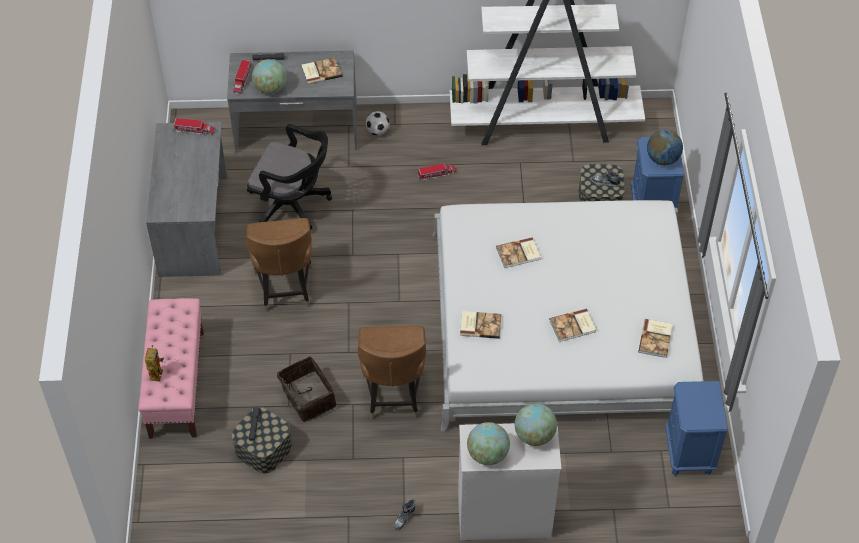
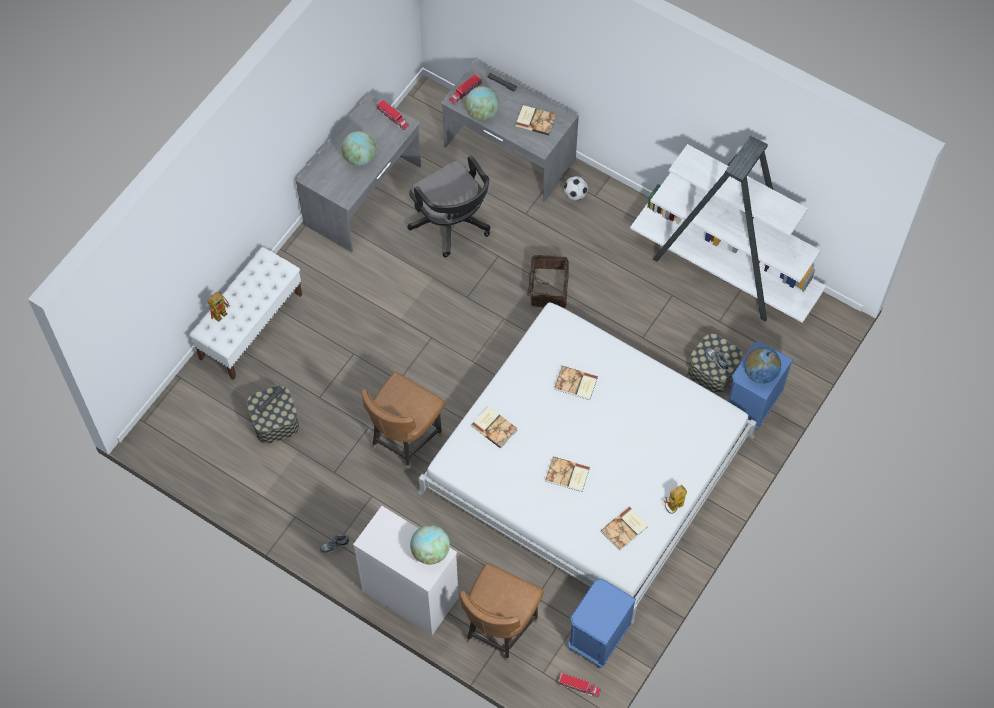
camera: 35 degrees right, 10 degrees up
pink bench [139,298,204,439] -> white bench [189,247,302,380]
brown chair [246,218,312,312] -> brown chair moved to [460,563,544,662]
basket [277,356,337,422] -> basket moved to [519,255,569,308]
toy truck [417,163,456,181] -> toy truck moved to [557,673,601,697]
globe [467,422,510,465] -> globe moved to [342,131,376,166]
none -> toy robot [664,485,687,514]

